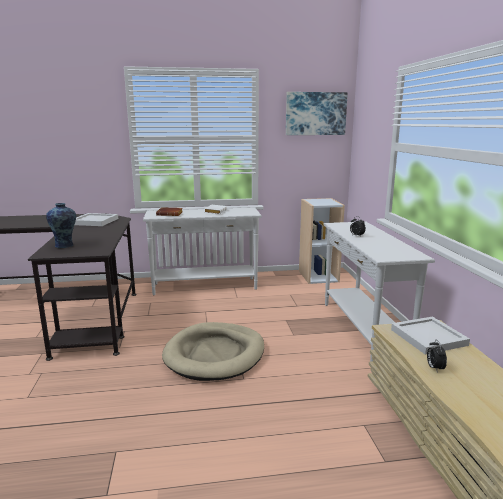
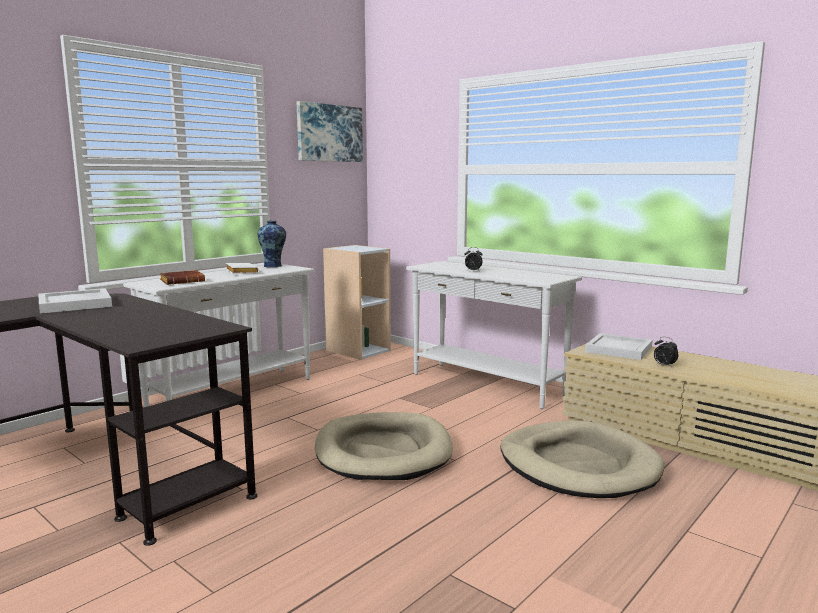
camera: 40 degrees left, 5 degrees down
vase [46,203,76,248] -> vase moved to [258,221,286,267]
none -> beige dog bed [500,420,665,498]

